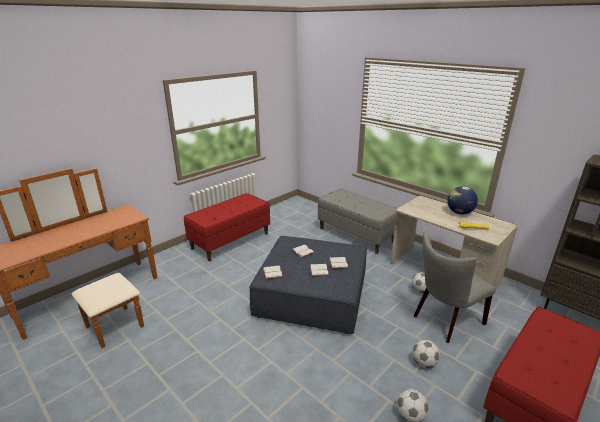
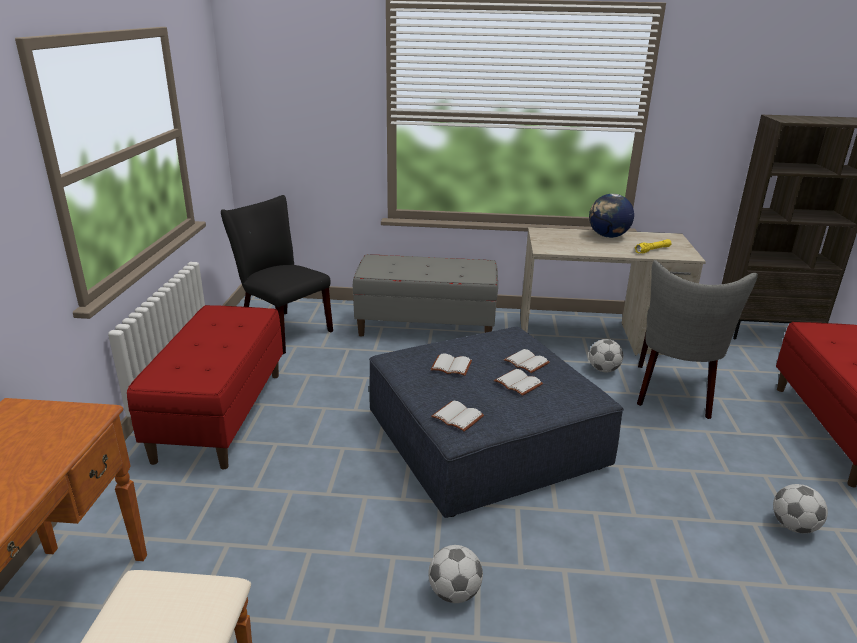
camera: 40 degrees left, 0 degrees up
football [412,340,440,368] -> football moved to [428,545,483,603]
none -> black chair [221,195,333,354]

